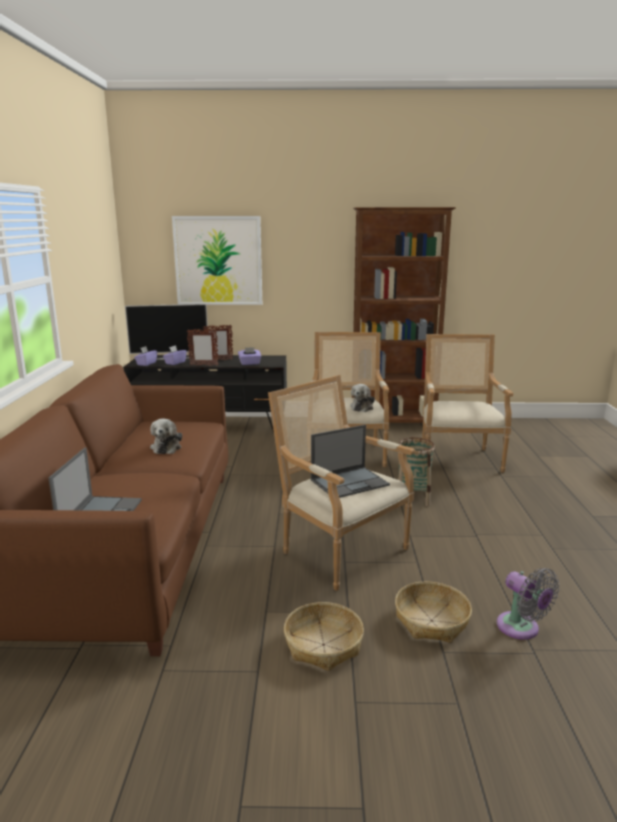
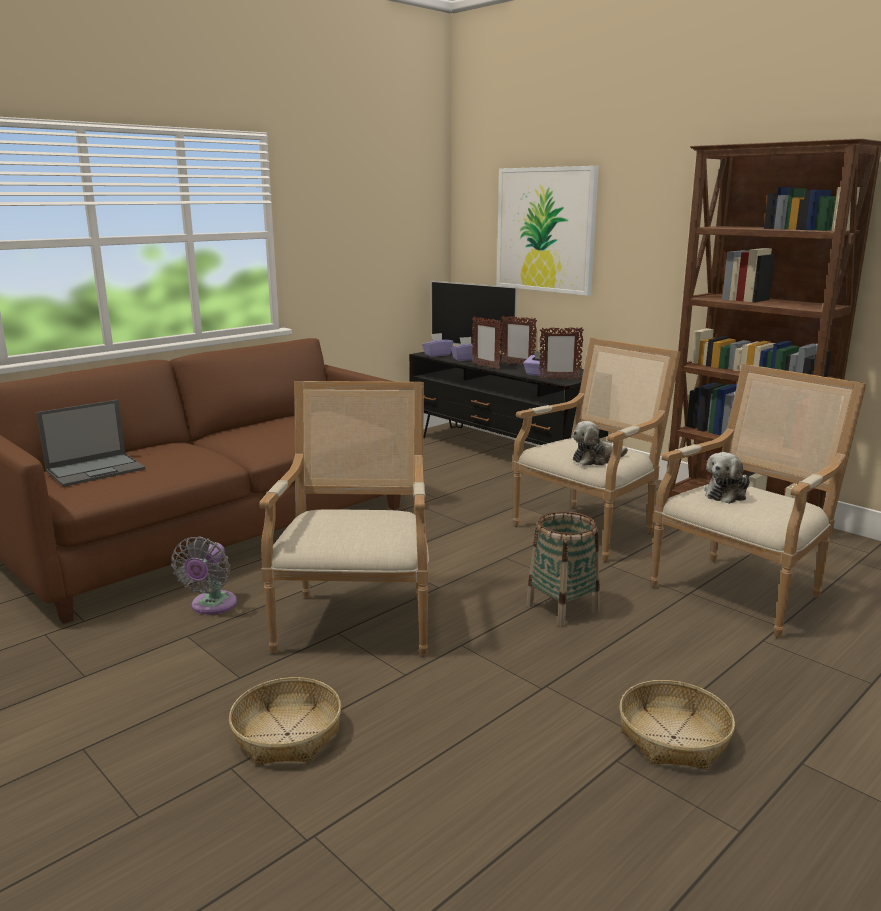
camera: 45 degrees right, 0 degrees up
plush toy [150,419,182,454] -> plush toy moved to [704,452,750,504]
basket [284,602,364,671] -> basket moved to [619,680,735,770]
laptop [311,425,390,498] -> none
grey fan [497,568,560,640] -> grey fan moved to [171,536,237,615]
none -> picture frame [539,327,584,380]

